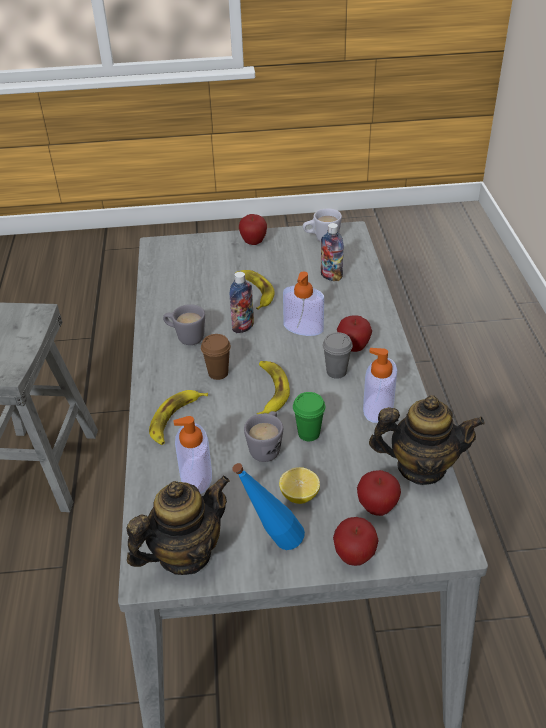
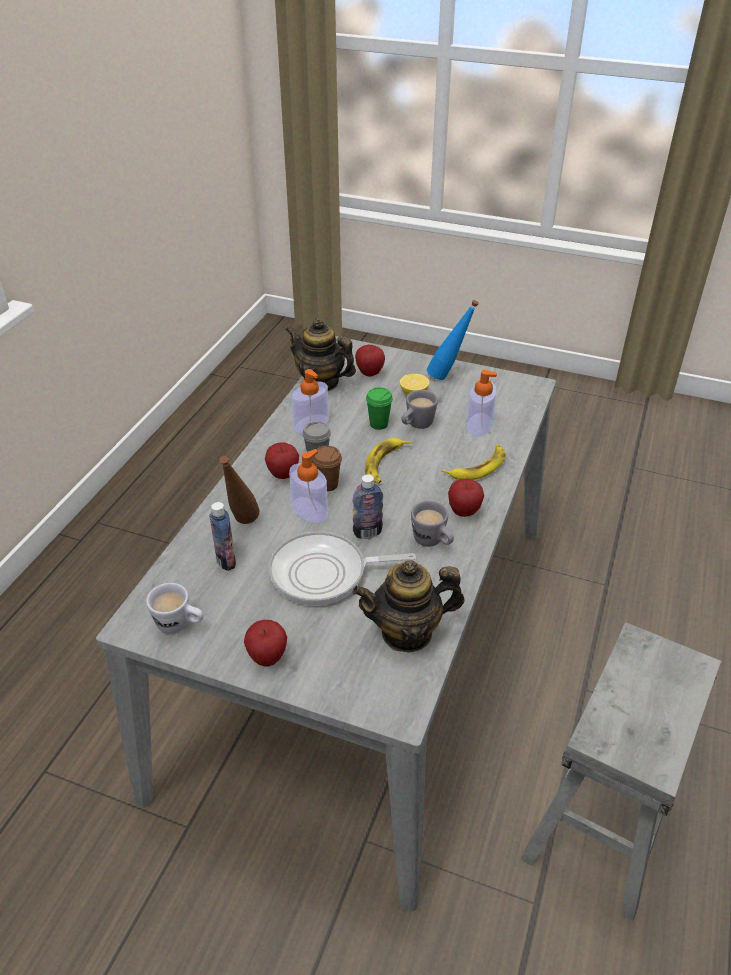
camera: 155 degrees left, 0 degrees up
teapot [127,476,230,575] -> teapot moved to [353,561,465,653]
brown cup [201,334,231,380] -> brown cup moved to [312,446,342,491]
banana [235,270,275,310] -> frying pan [269,531,416,606]
apple [333,517,379,566] -> apple moved to [448,479,484,517]
none -> brown bottle [219,456,259,524]

